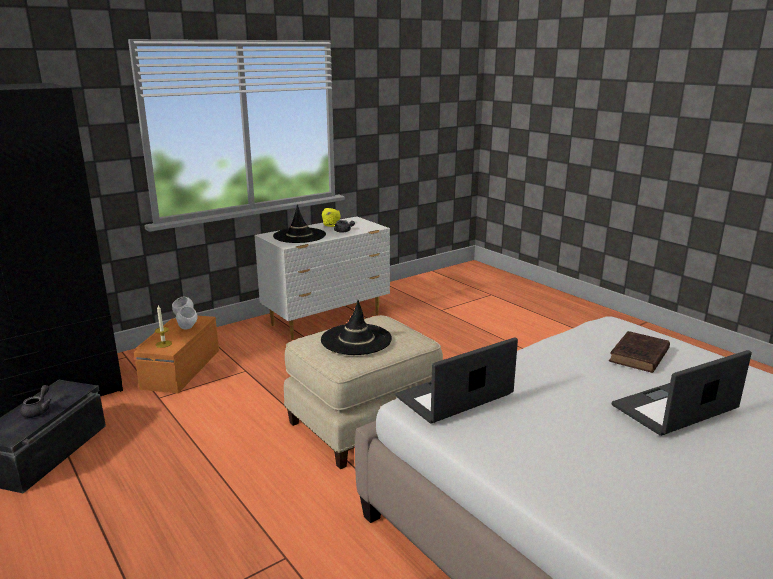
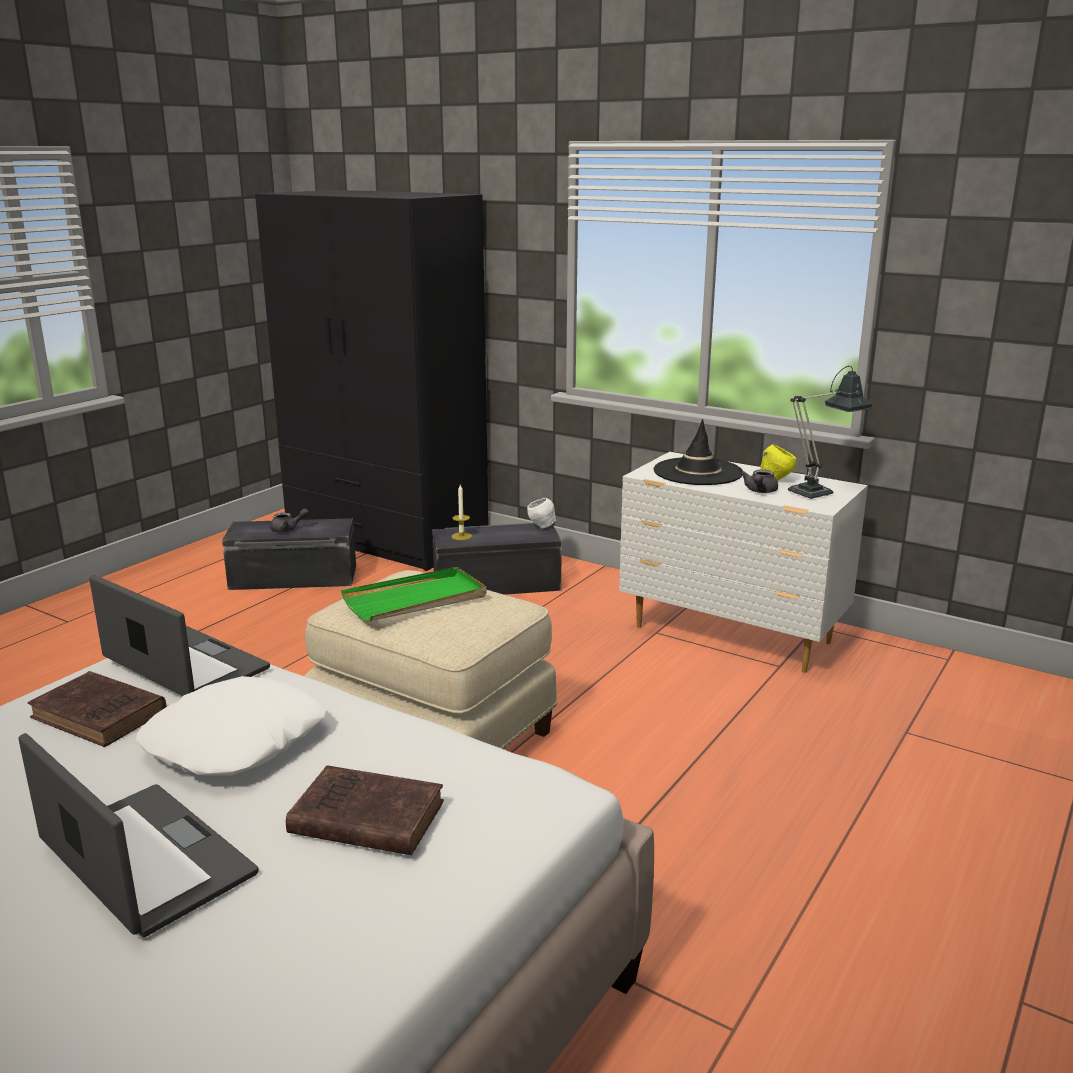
camera: 70 degrees right, 0 degrees up
orange storage box [134,316,219,393] -> black storage box [432,523,562,595]
white bowl [176,306,198,330] -> none
black hat [321,300,392,355] -> green tray [341,567,487,622]
none -> brown book [28,671,166,747]
none -> white pillow [136,676,327,776]
none -> table lamp [788,366,873,499]

